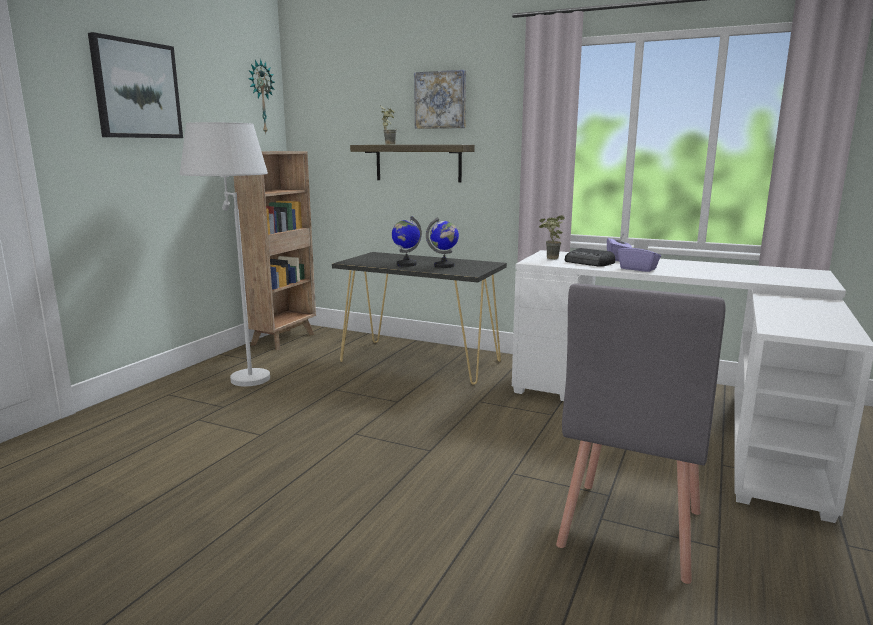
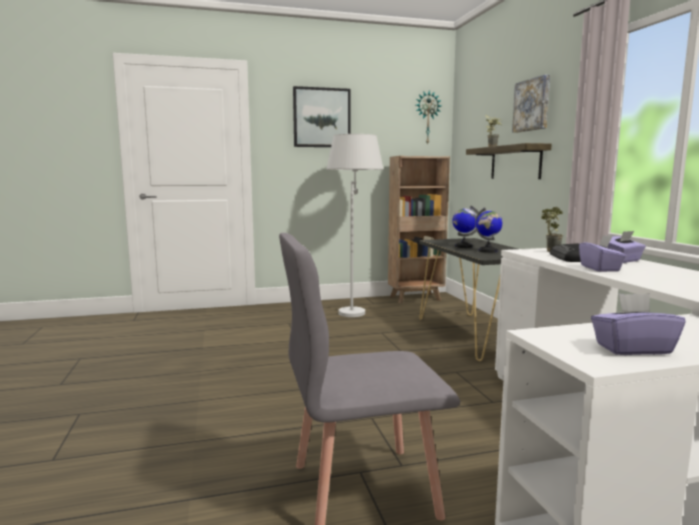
camera: 50 degrees right, 5 degrees down
none -> purple tissue box [591,293,686,355]

